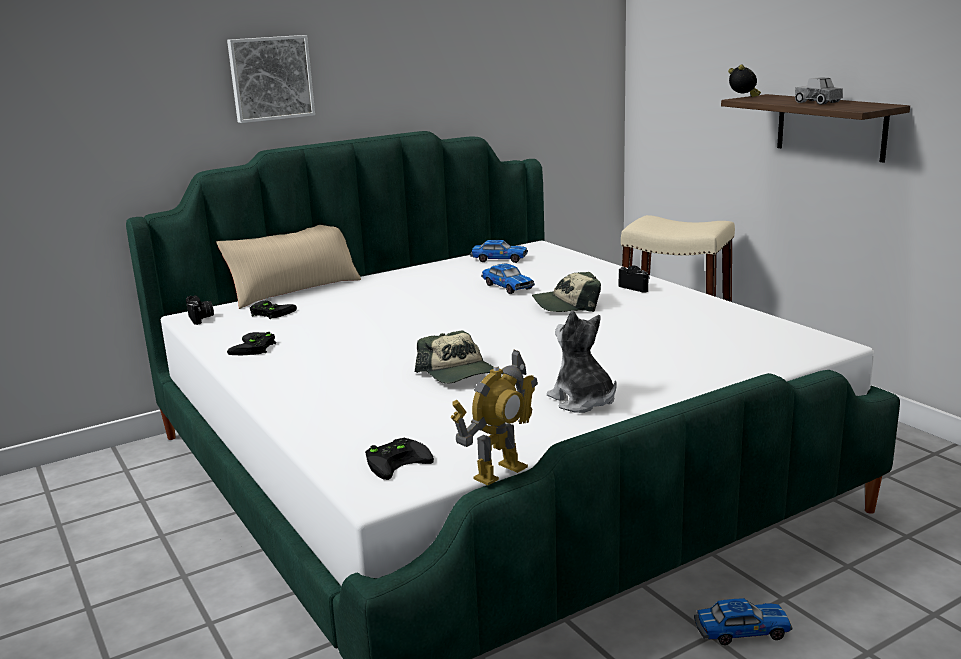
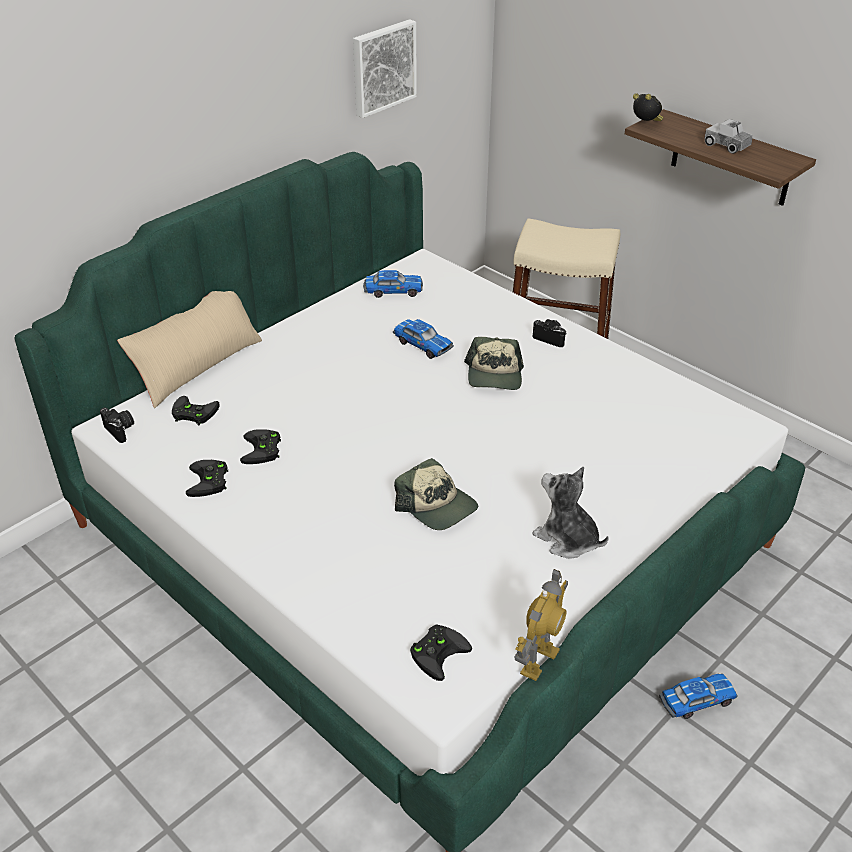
camera: 15 degrees left, 20 degrees up
picture [227,35,315,123] -> picture moved to [353,19,417,118]
cap [532,272,601,312] -> cap turned 60 degrees counterclockwise [464,337,524,390]
none -> black game controller [240,429,281,464]

